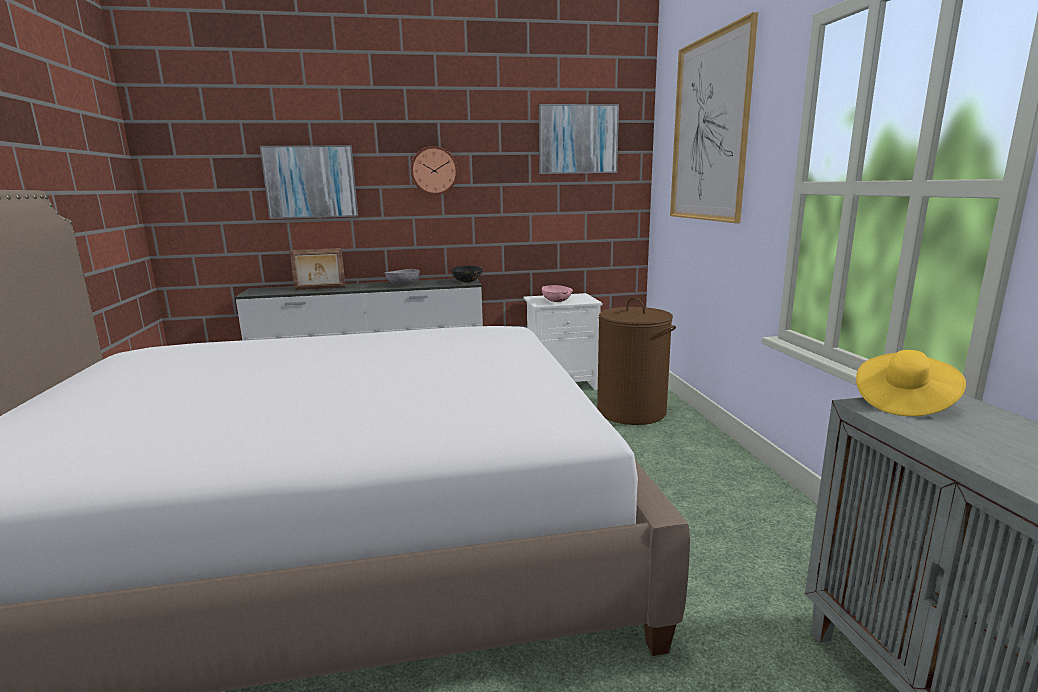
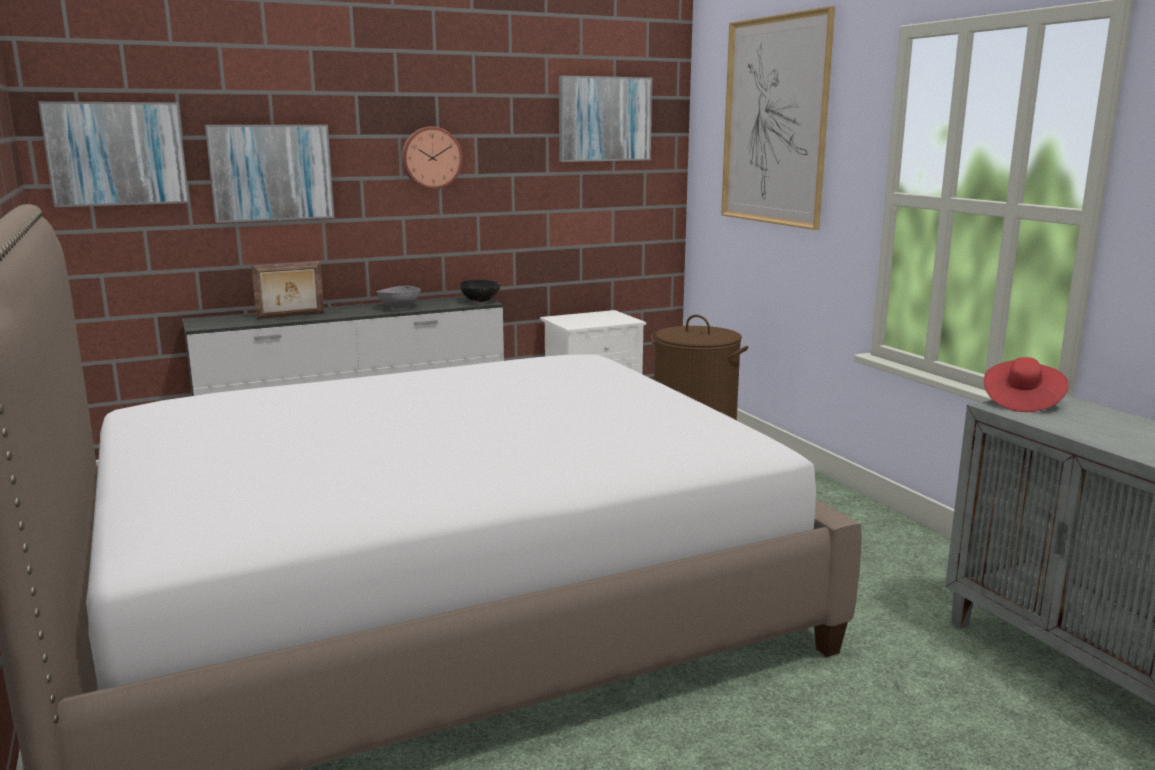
camera: 15 degrees left, 0 degrees up
pink bowl [542,285,573,302] -> none
yellow hat [856,350,966,416] -> red hat [984,357,1069,412]
none -> picture [38,101,189,207]

